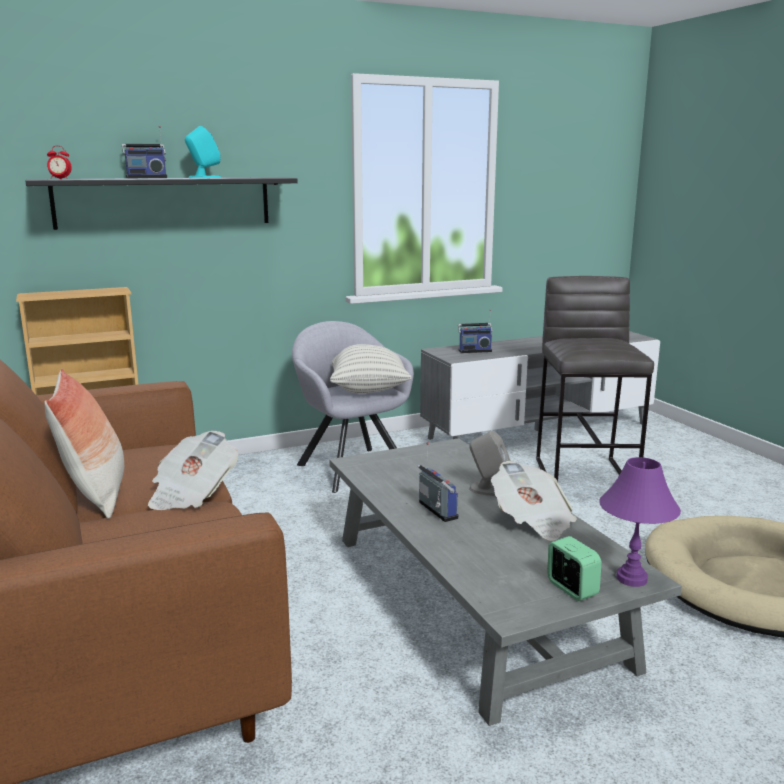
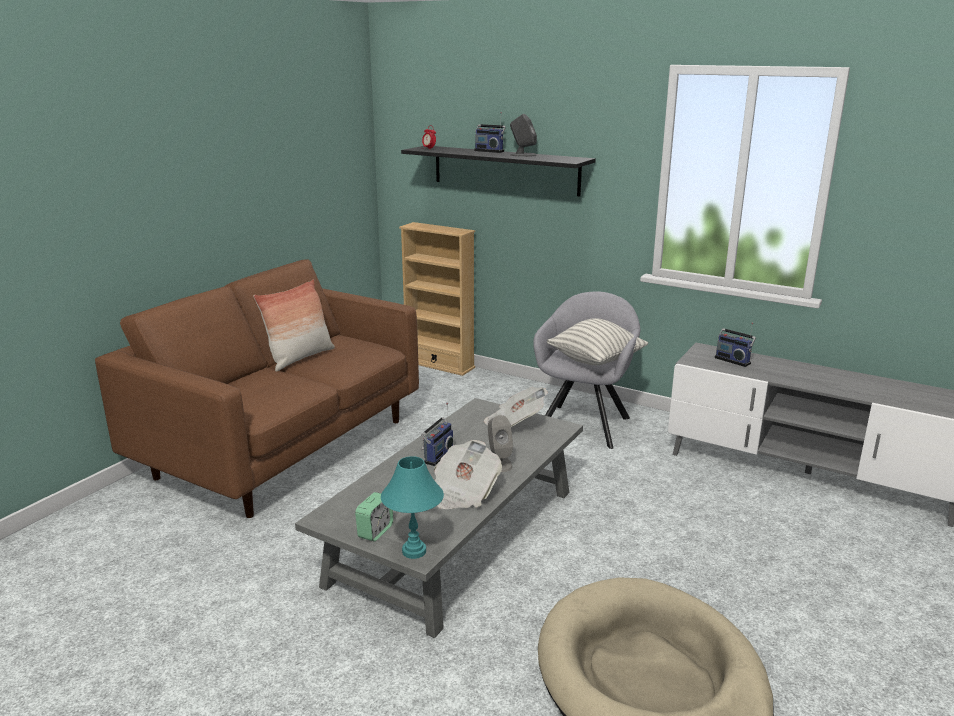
camera: 55 degrees right, 5 degrees up
newspaper [148,431,238,510] -> newspaper moved to [484,387,548,427]
turquoise speaker [185,126,221,178] -> grey speaker [510,114,537,157]
grey stool [536,276,654,481] -> none
purple table lamp [599,457,681,587] -> turquoise table lamp [381,456,444,559]

